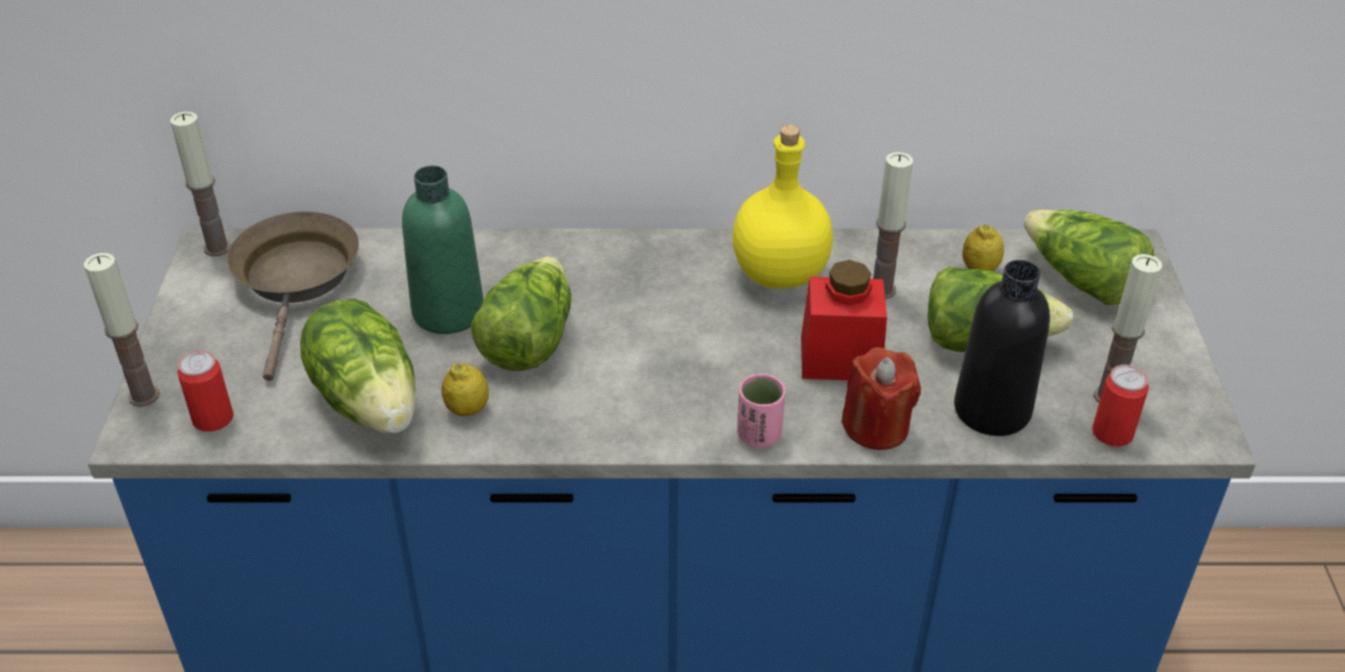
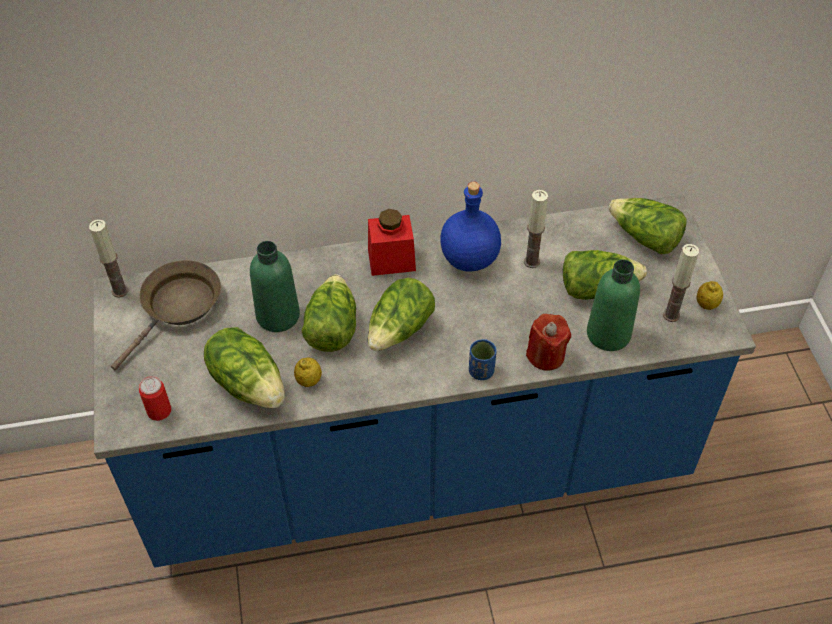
camera: 10 degrees left, 10 degrees up
candle [84,253,160,407] -> none
brown frying pan [227,211,359,381] -> brown frying pan turned 45 degrees clockwise [111,260,221,370]
yellow bottle [732,124,833,289] -> blue bottle [440,182,501,271]
pink cup [737,374,785,448] -> blue cup [469,339,496,380]
red jar [801,260,887,380] -> red jar moved to [368,209,416,276]
black bottle [954,260,1050,436] -> green bottle [587,259,640,351]
lemon [962,224,1004,271] -> lemon moved to [697,281,723,310]
can [1092,365,1149,447] -> none
none -> lettuce [368,278,435,351]

